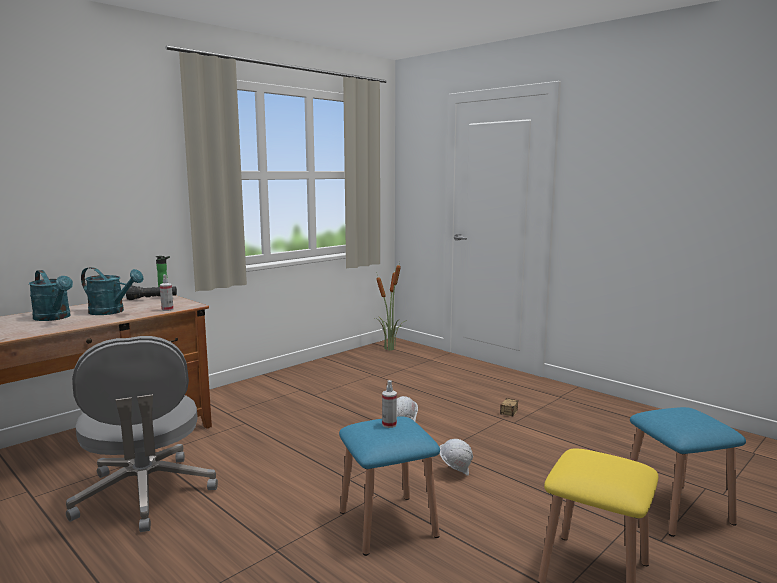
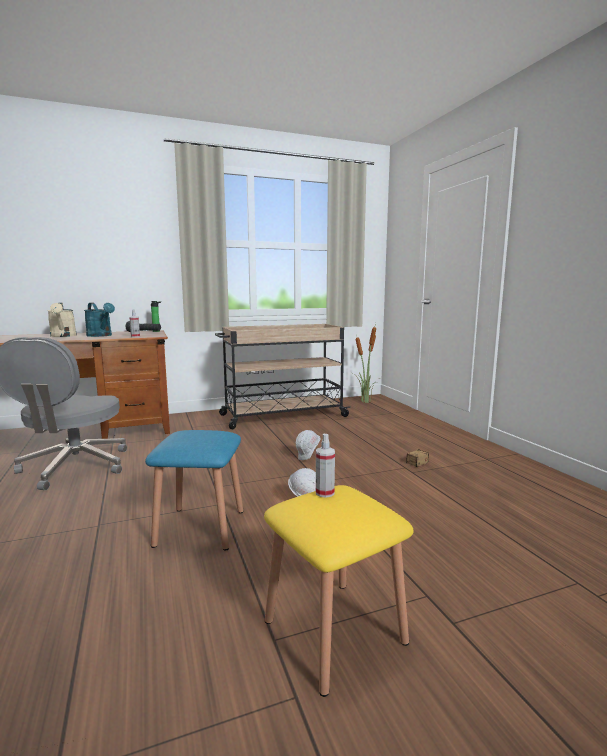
camera: 25 degrees right, 0 degrees up
turquoise watering can [29,270,73,321] -> beige watering can [48,303,77,337]
spray bottle [382,380,397,428] -> spray bottle moved to [316,434,335,498]
blue stool [630,407,746,537] -> none
none -> beige cart [215,324,350,429]

